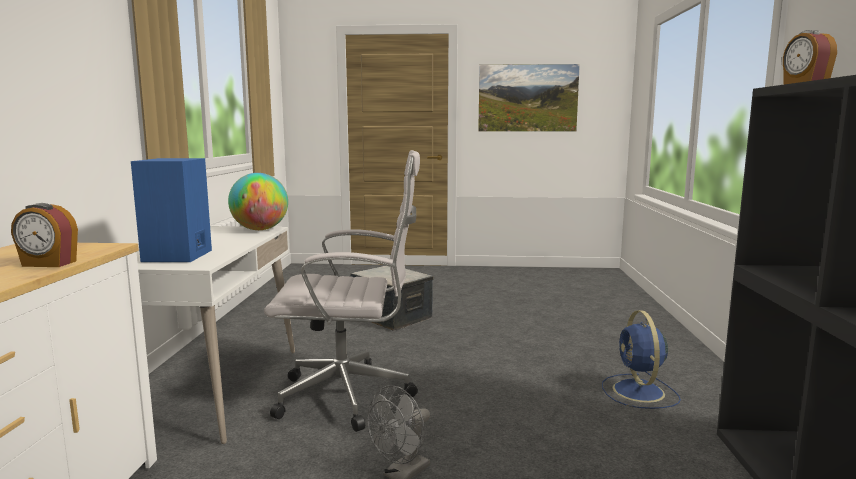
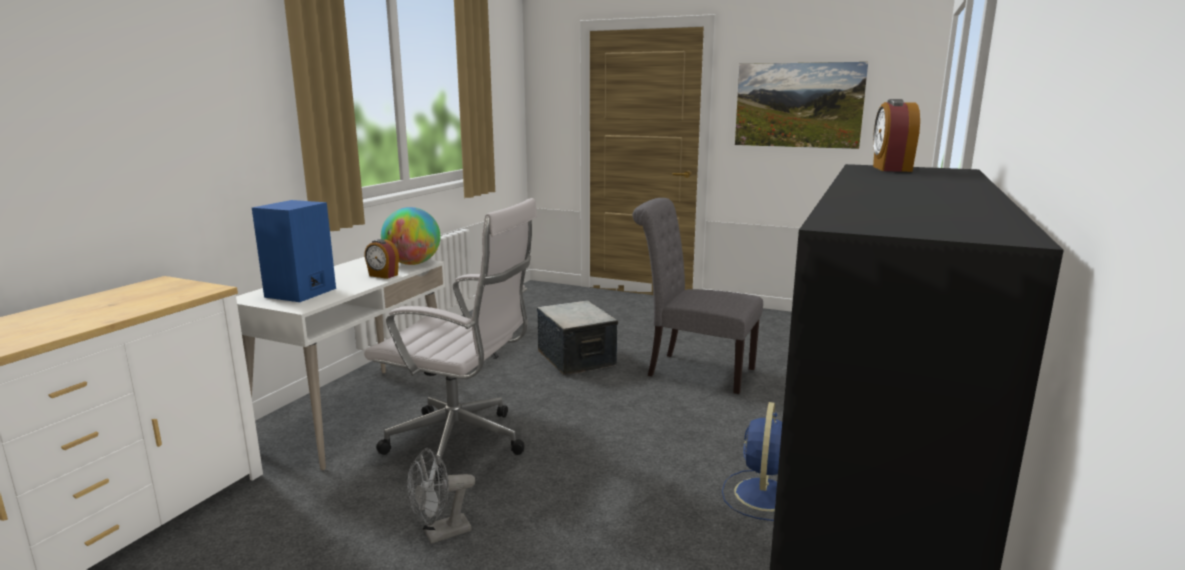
camera: 20 degrees right, 5 degrees up
alarm clock [11,203,78,267] -> alarm clock moved to [364,239,399,279]
none -> grey chair [632,198,763,394]

